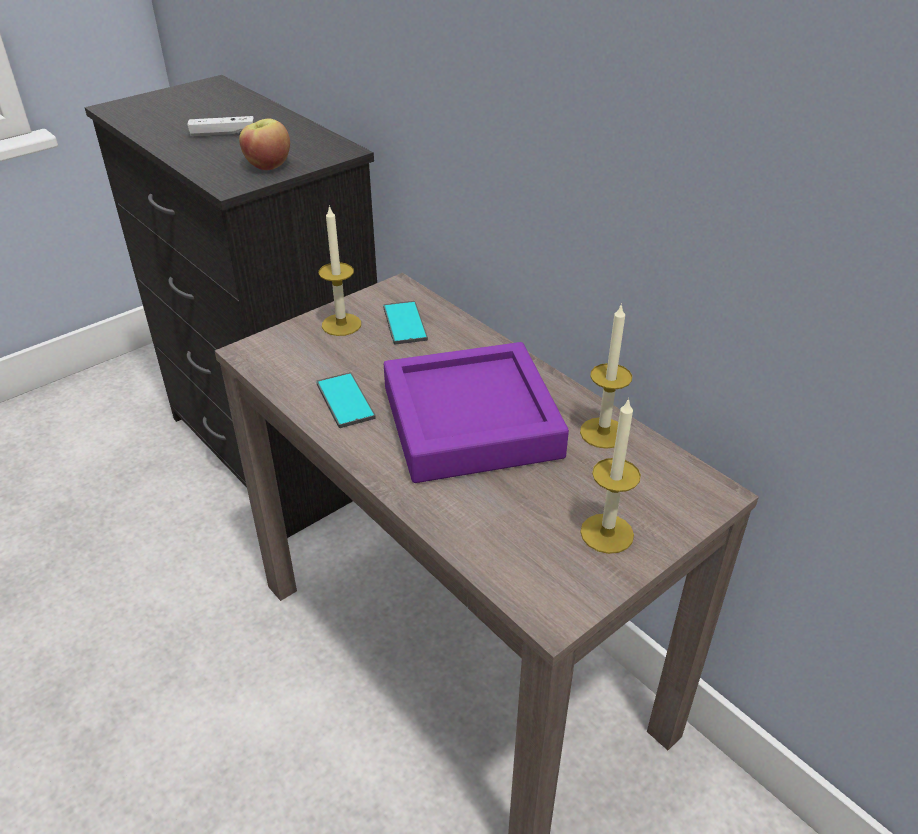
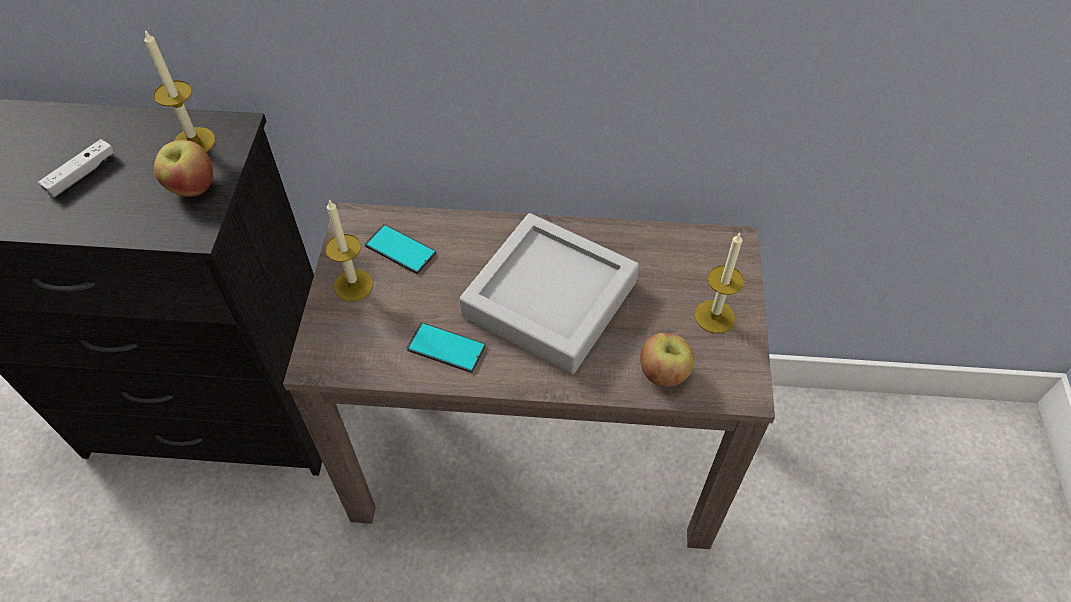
camera: 45 degrees left, 15 degrees up
purple tray [384,342,569,483] -> grey tray [459,213,639,374]
candle [580,303,632,449] -> candle moved to [144,30,215,152]
none -> apple [640,333,694,387]

